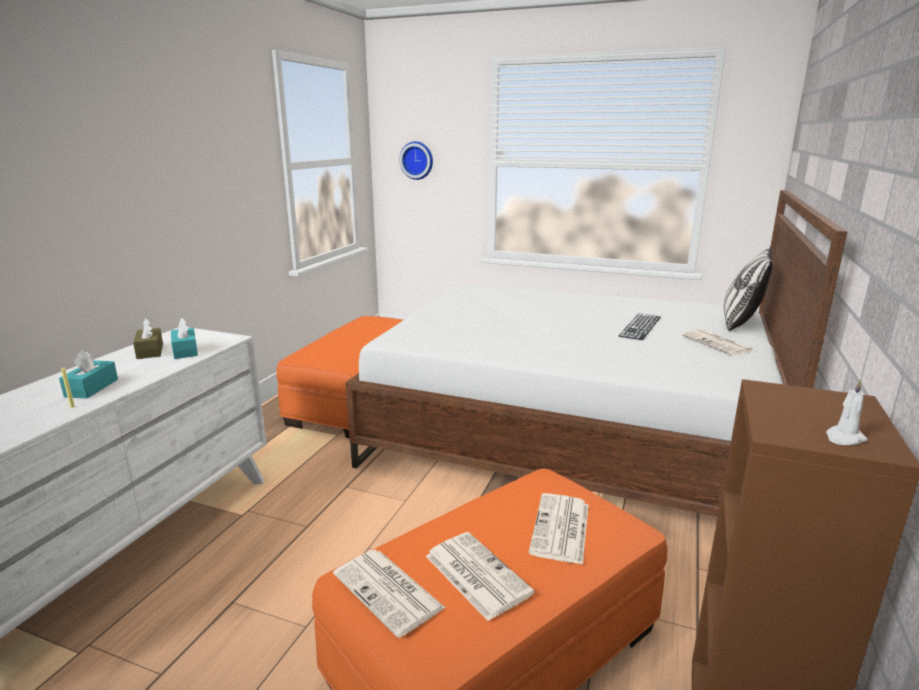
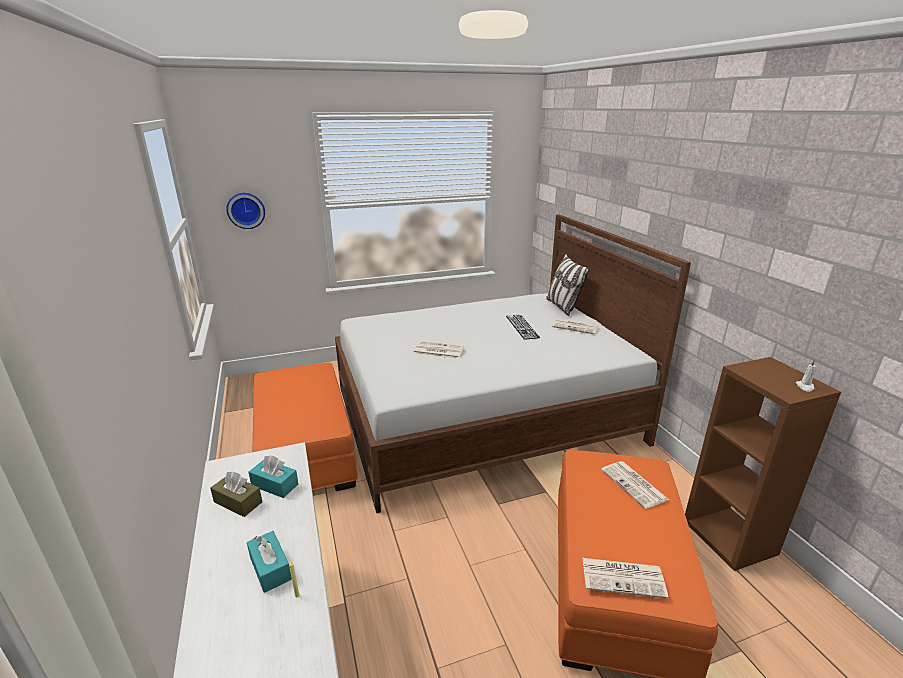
camera: 40 degrees left, 5 degrees up
newspaper [426,532,534,621] -> newspaper moved to [413,341,464,359]

